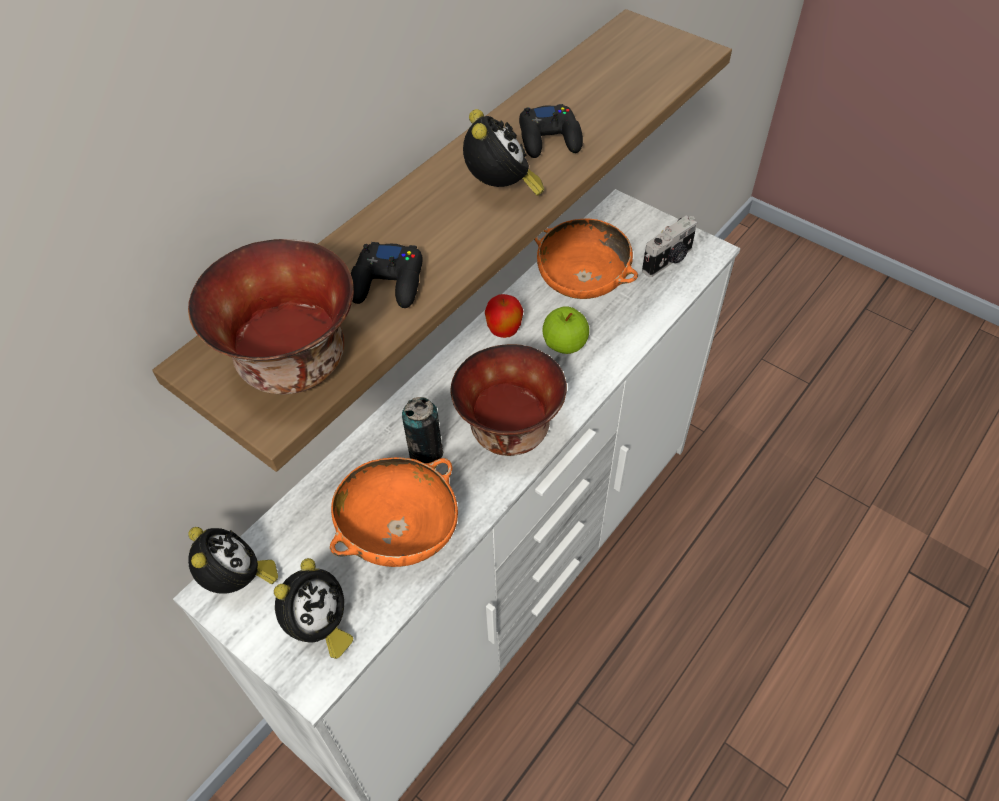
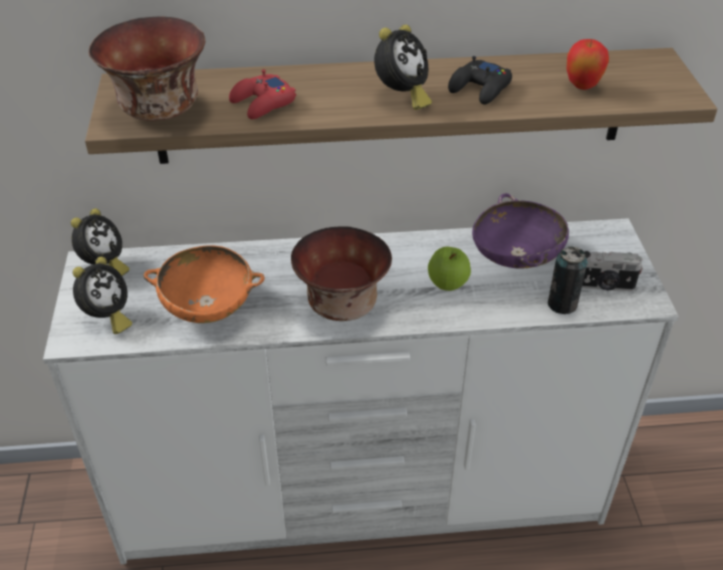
camera: 45 degrees right, 10 degrees down
alarm clock [274,558,353,659] -> alarm clock turned 45 degrees counterclockwise [73,257,132,334]
black game controller [351,242,423,308] -> red game controller [229,69,296,119]
can [402,397,443,463] -> can moved to [548,246,588,314]
apple [485,294,523,338] -> apple moved to [566,39,609,90]
orange bowl [534,219,638,299] -> purple bowl [472,193,569,268]

